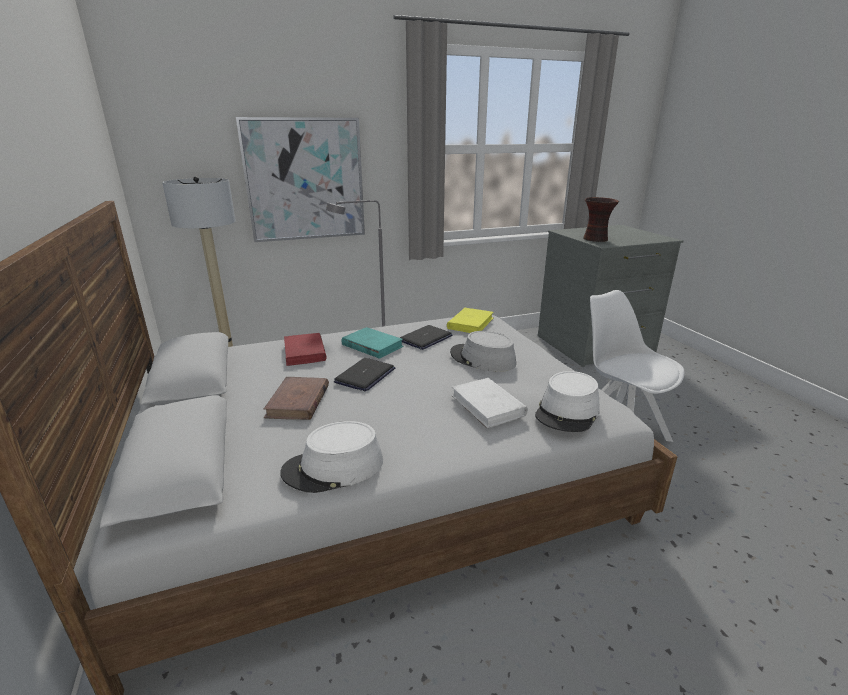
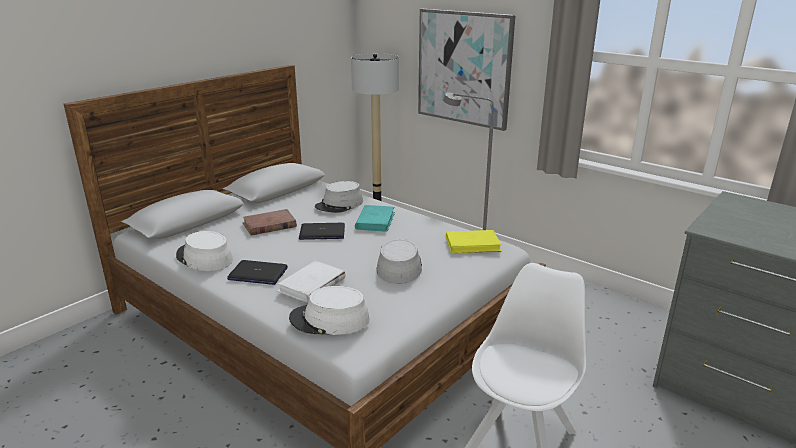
camera: 60 degrees right, 0 degrees up
red book [284,333,327,366] -> grey hat [315,181,363,213]
laptop [400,325,453,350] -> laptop moved to [227,260,288,285]
vase [583,197,619,242] -> none

